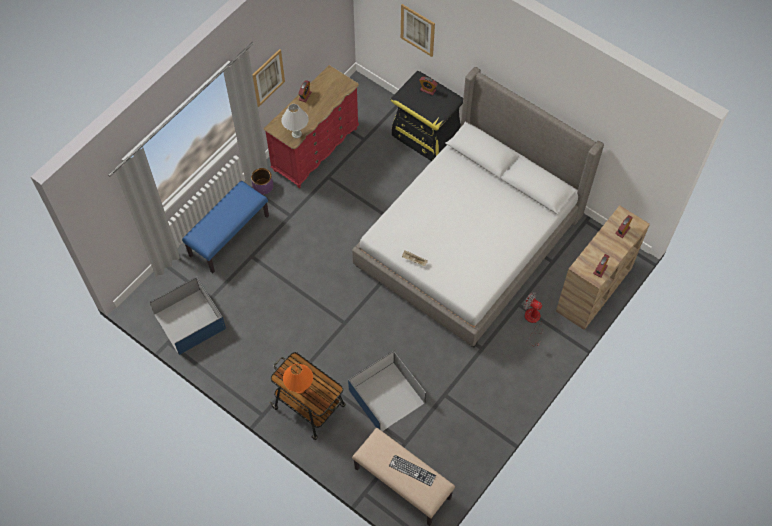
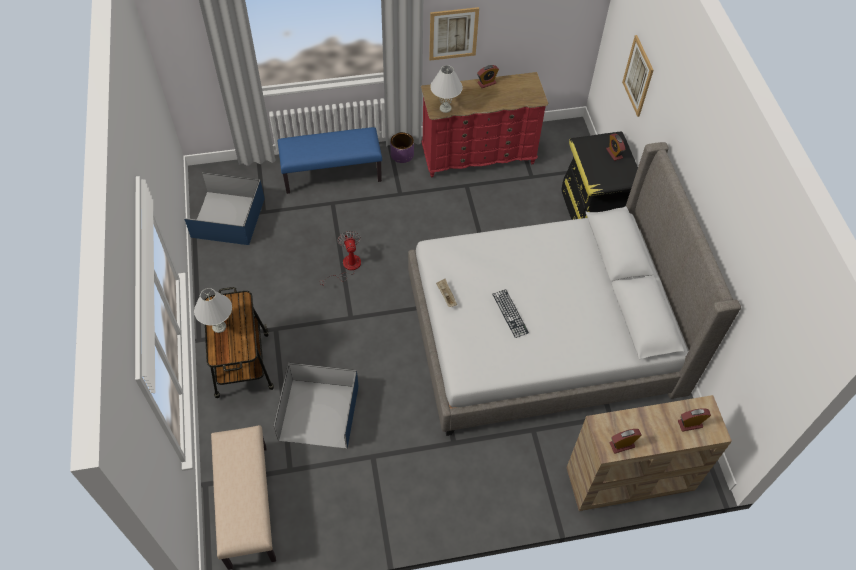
camera: 40 degrees right, 5 degrees down
orange table lamp [283,364,313,394] -> white table lamp [194,288,232,333]
keyboard [389,455,436,486] -> keyboard moved to [492,289,529,338]
fan [523,292,543,347] -> fan moved to [320,231,361,286]

